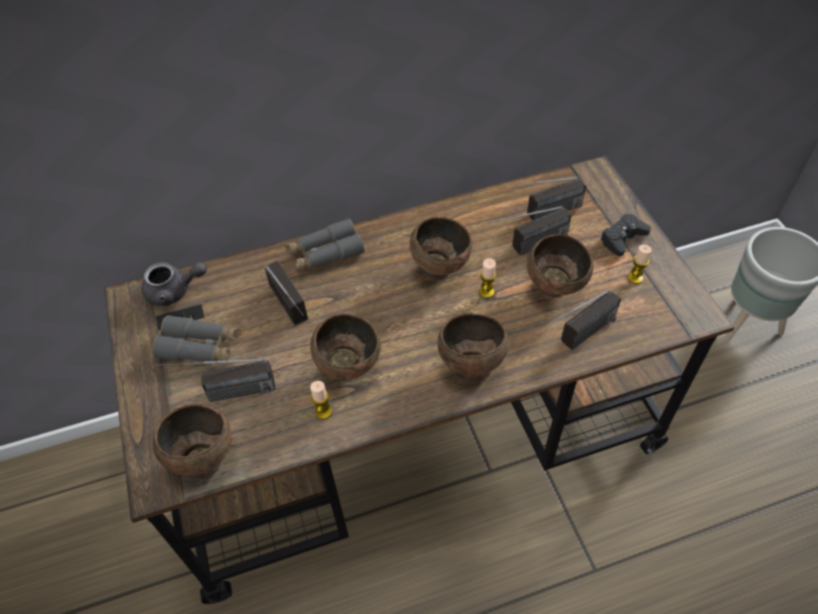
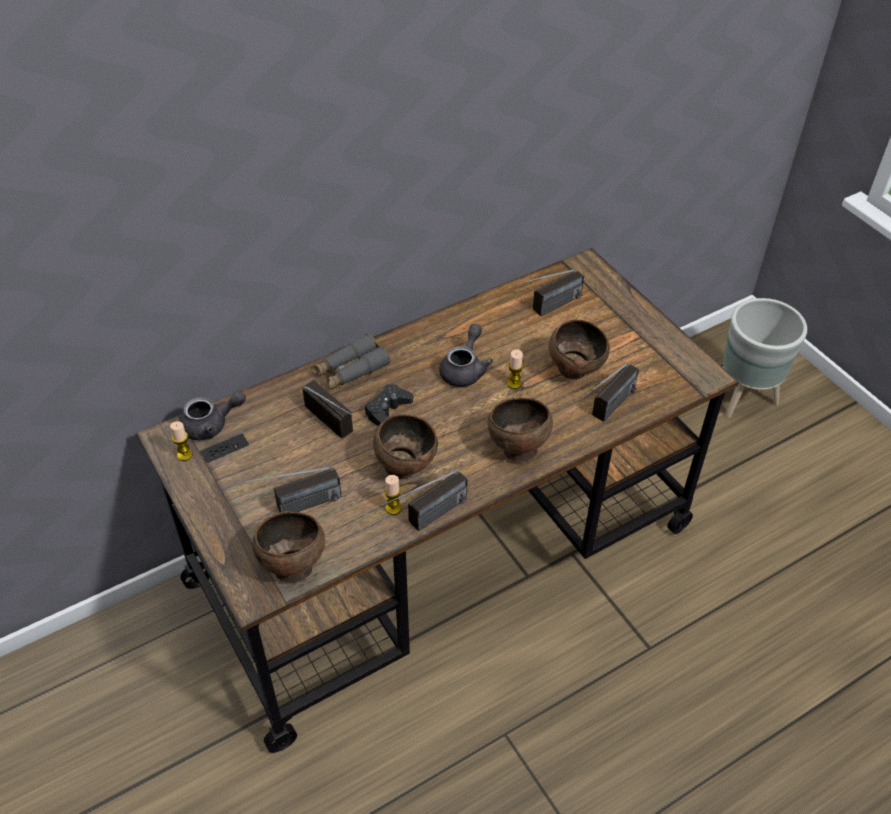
camera: 15 degrees left, 5 degrees down
grey binoculars [152,315,241,361] -> none
brown bowl [410,217,472,280] -> grey teapot [439,324,493,387]
radio [489,206,571,255] -> radio moved to [379,470,468,531]
black game controller [600,213,651,256] -> black game controller moved to [365,384,413,426]
candle [628,245,652,284] -> candle moved to [170,421,193,461]

